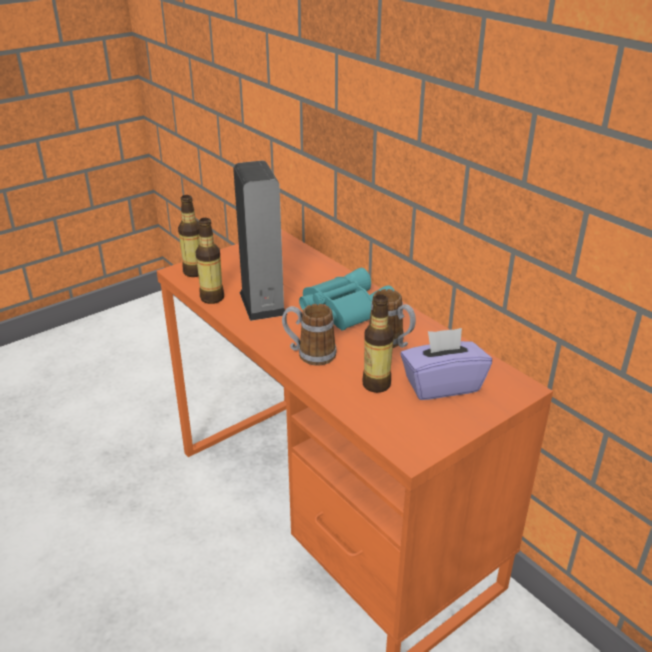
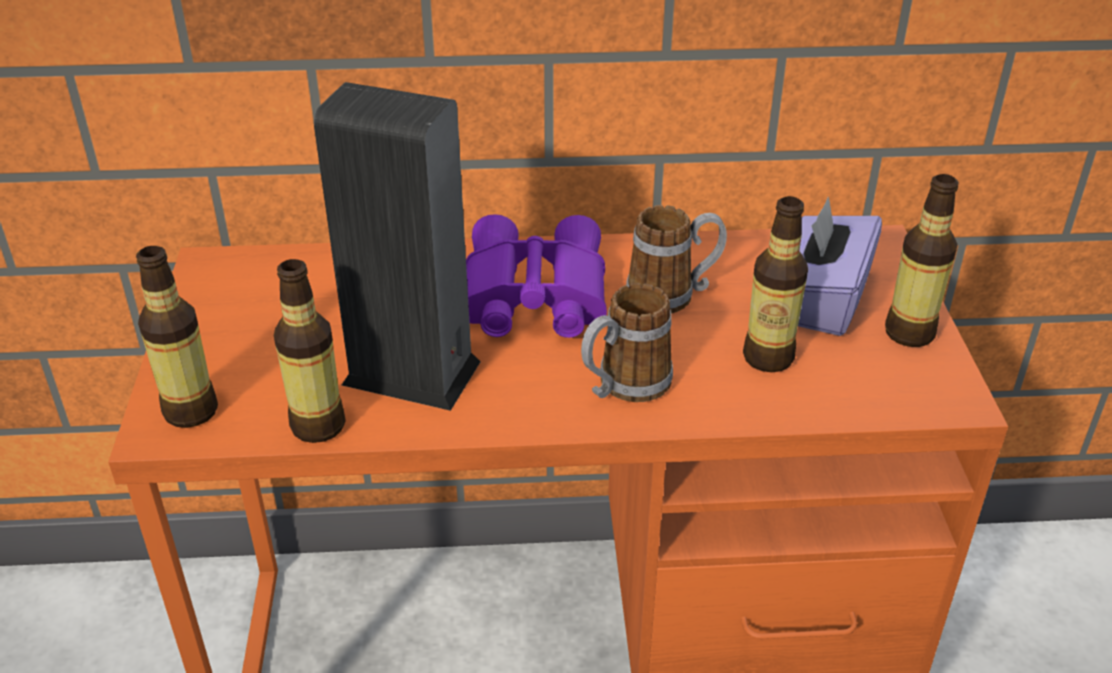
camera: 55 degrees left, 5 degrees up
turquoise binoculars [299,268,394,331] -> purple binoculars [466,214,607,338]
none -> bottle [885,174,959,347]

